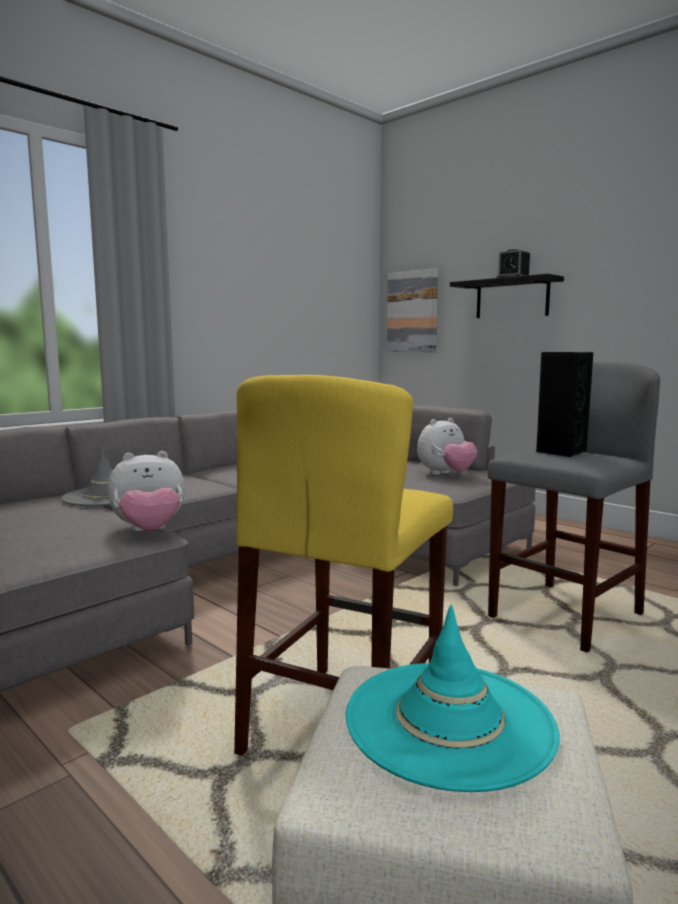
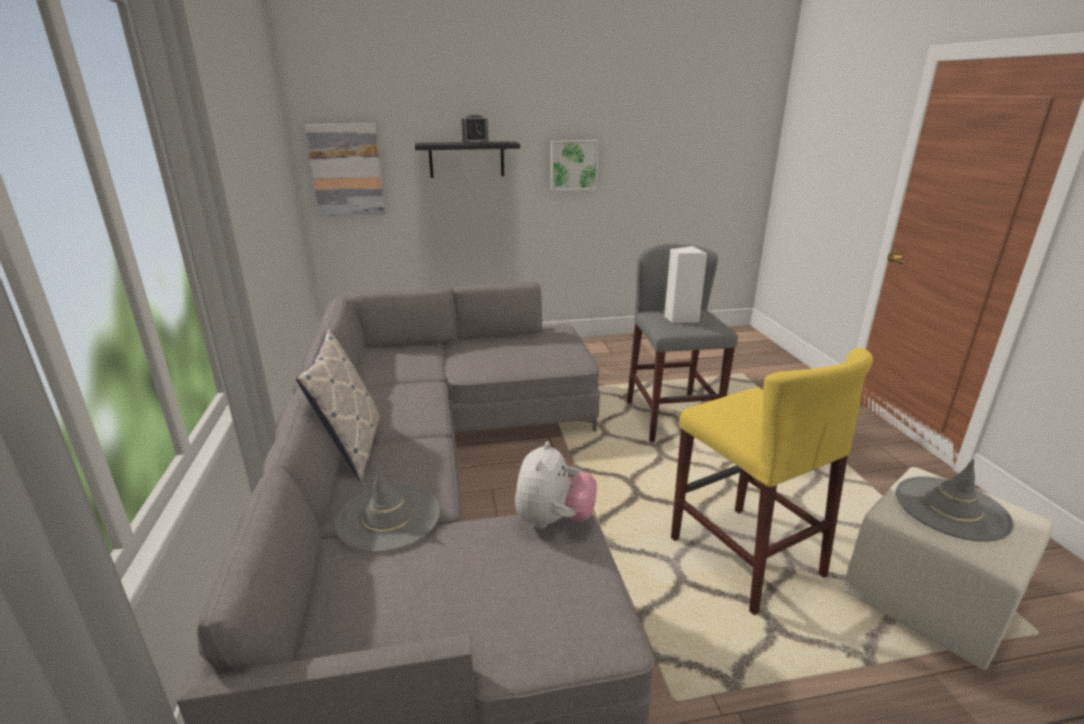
camera: 55 degrees left, 15 degrees up
turquoise hat [346,605,560,792] -> grey hat [896,459,1014,542]
plush toy [417,418,478,475] -> none
black speaker [536,352,593,457] -> white speaker [664,246,707,323]
none -> pillow [296,329,380,481]
none -> picture [551,140,599,191]

